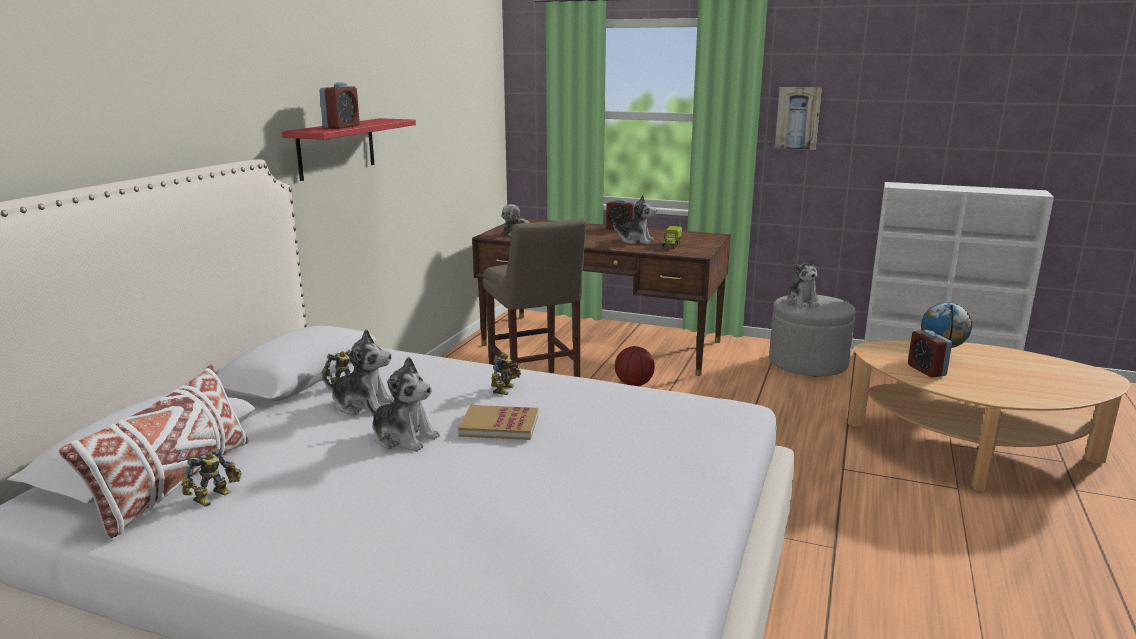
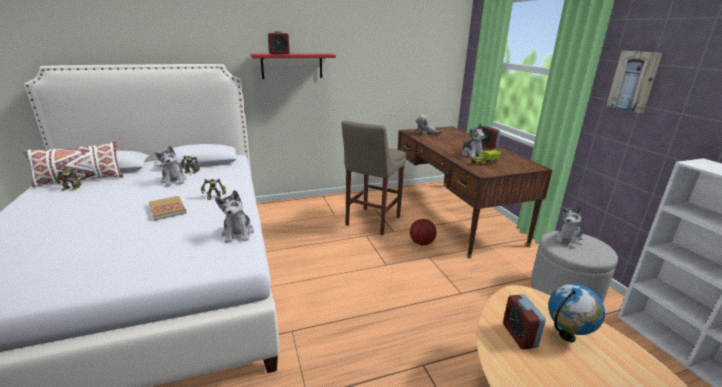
camera: 50 degrees right, 5 degrees up
plush toy [366,357,440,452] -> plush toy moved to [215,190,254,243]
alarm clock [908,330,952,377] -> alarm clock turned 45 degrees counterclockwise [503,294,546,350]

